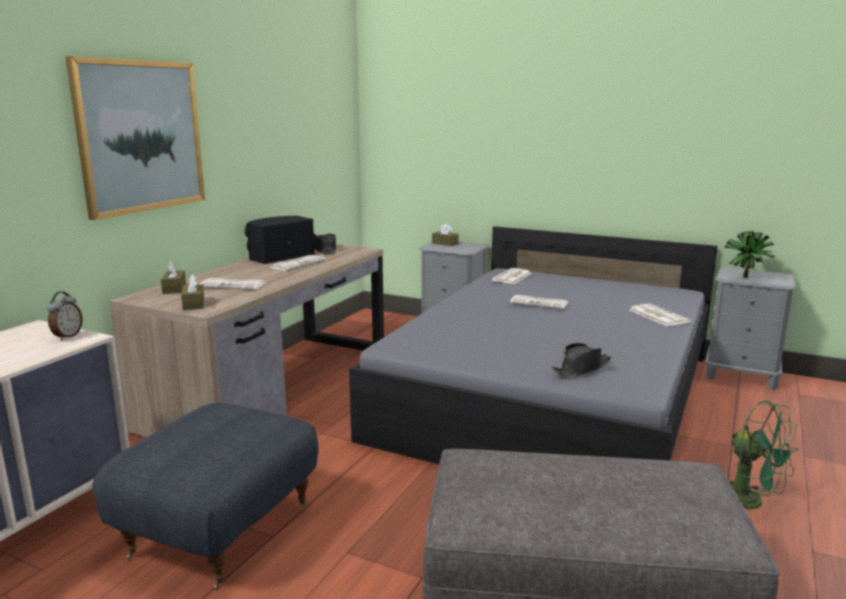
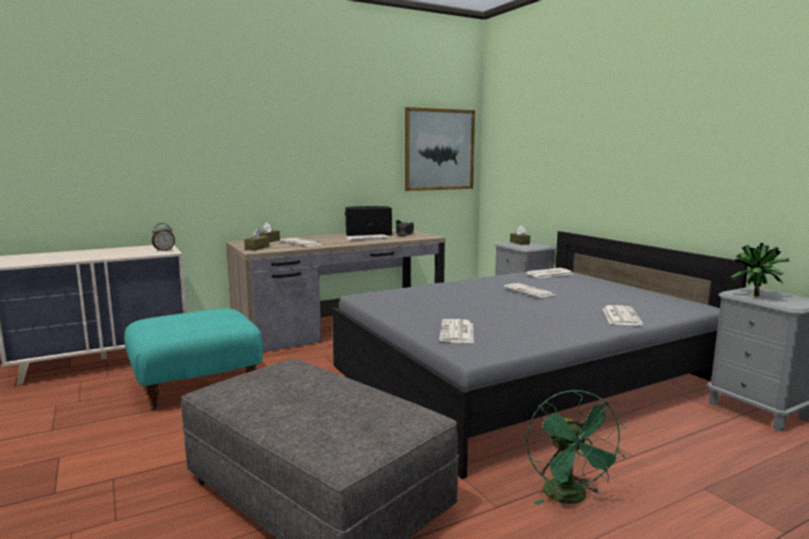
camera: 35 degrees right, 5 degrees down
picture [65,56,205,220] -> picture moved to [405,107,475,191]
grey ottoman [92,403,319,590] -> turquoise ottoman [124,309,263,411]
black hat [551,343,611,377] -> newspaper [439,319,474,343]

